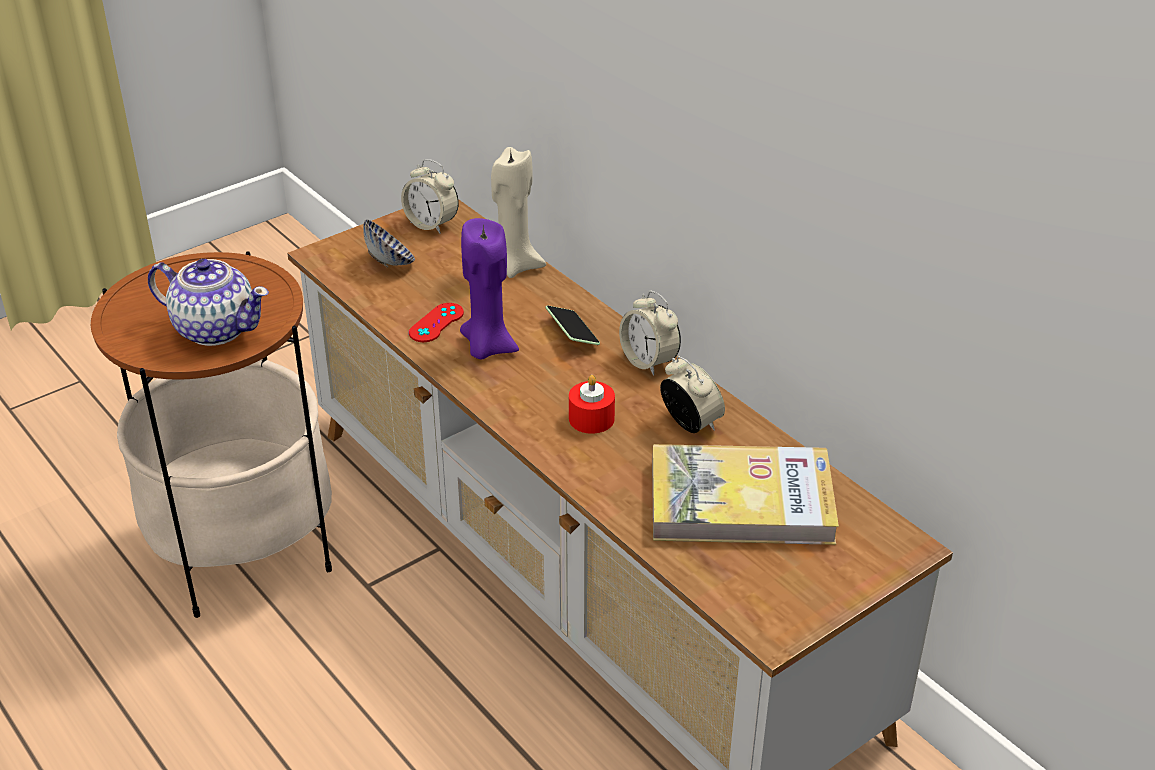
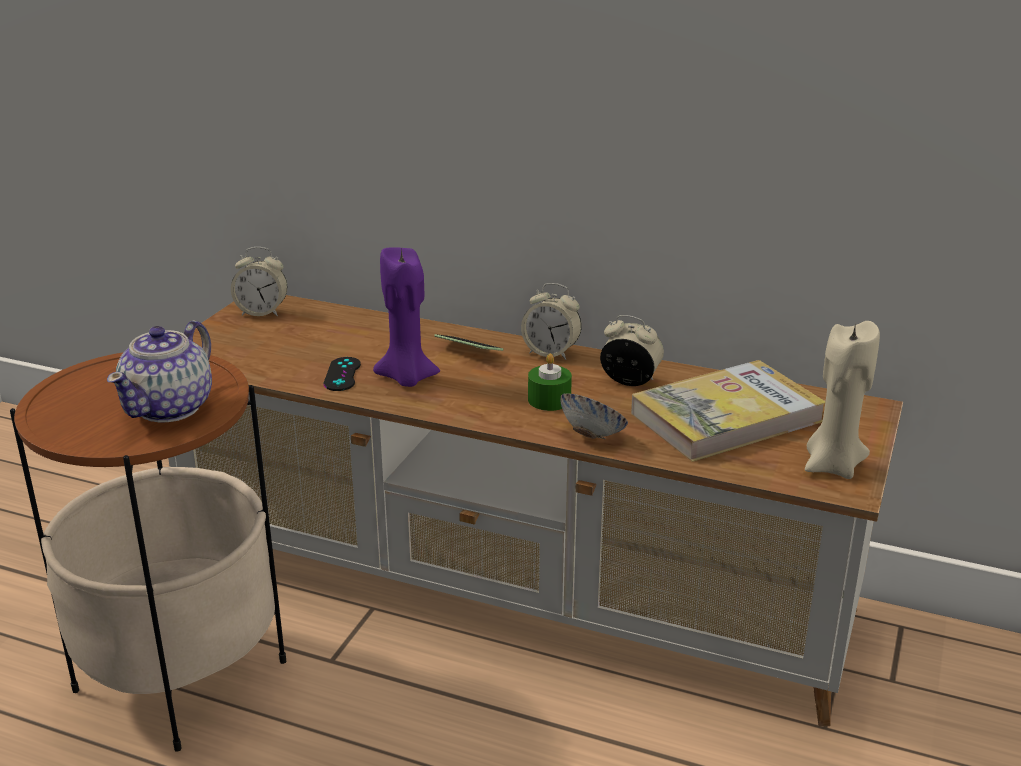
camera: 30 degrees left, 10 degrees down
teapot [148,259,269,346] -> teapot turned 120 degrees clockwise [107,320,212,422]
bowl [363,219,415,268] -> bowl moved to [561,394,628,439]
red game controller [409,303,464,342] -> black game controller [324,357,361,391]
beige candle [491,147,546,278] -> beige candle moved to [805,321,880,479]
red candle [569,375,615,434] -> green candle [528,354,572,411]

